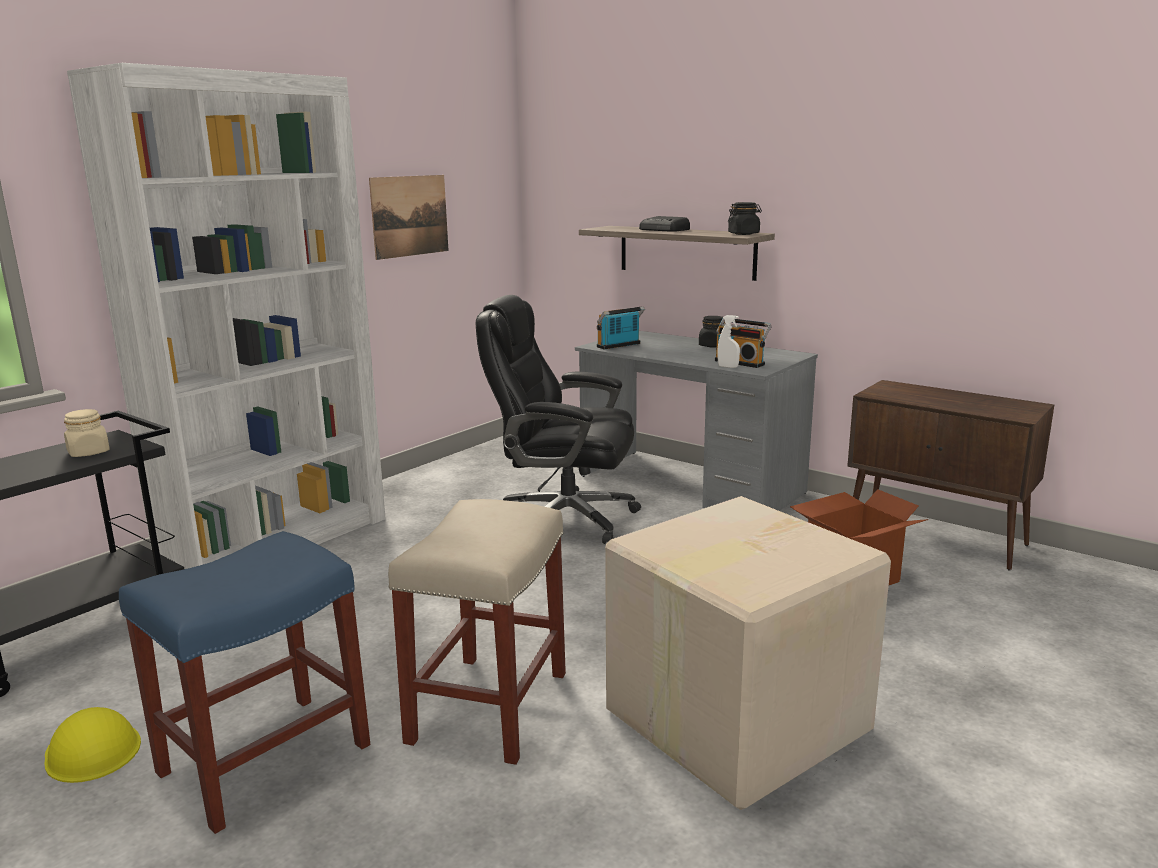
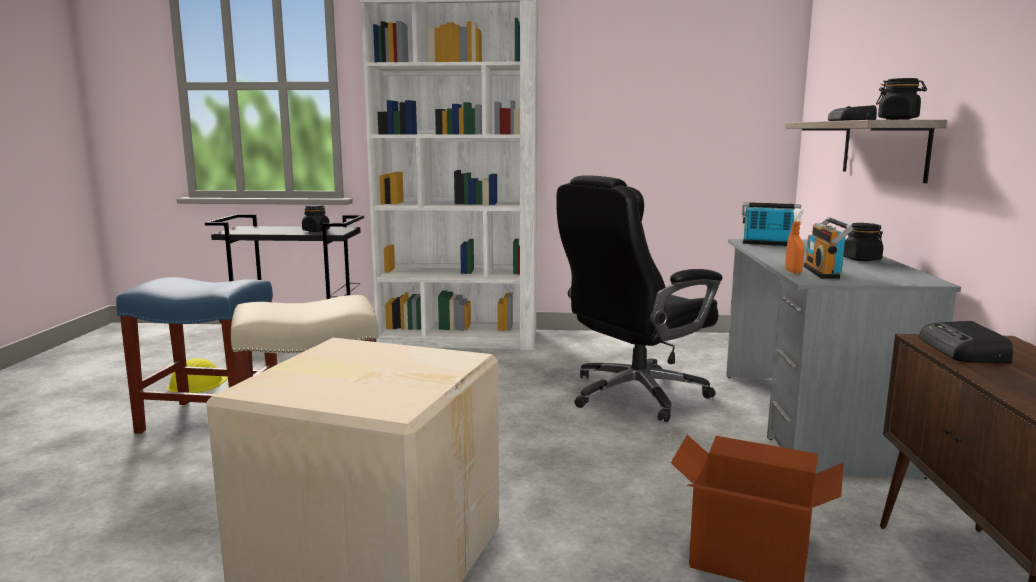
camera: 55 degrees right, 5 degrees down
beige jar [64,409,110,457] -> black jar [302,205,330,232]
picture [369,175,449,260] -> none
black office chair [476,295,641,544] -> black office chair turned 105 degrees counterclockwise [557,175,722,422]
white spray bottle [717,315,740,368] -> orange spray bottle [785,208,805,274]
none -> radio [919,321,1013,363]

